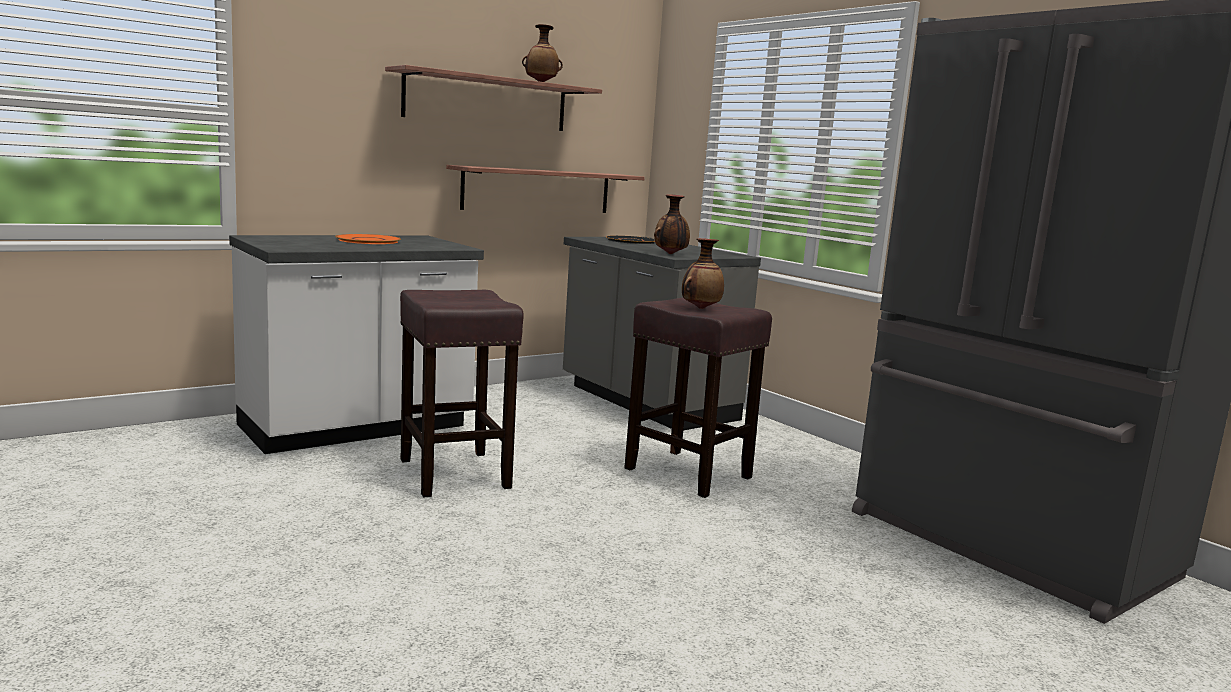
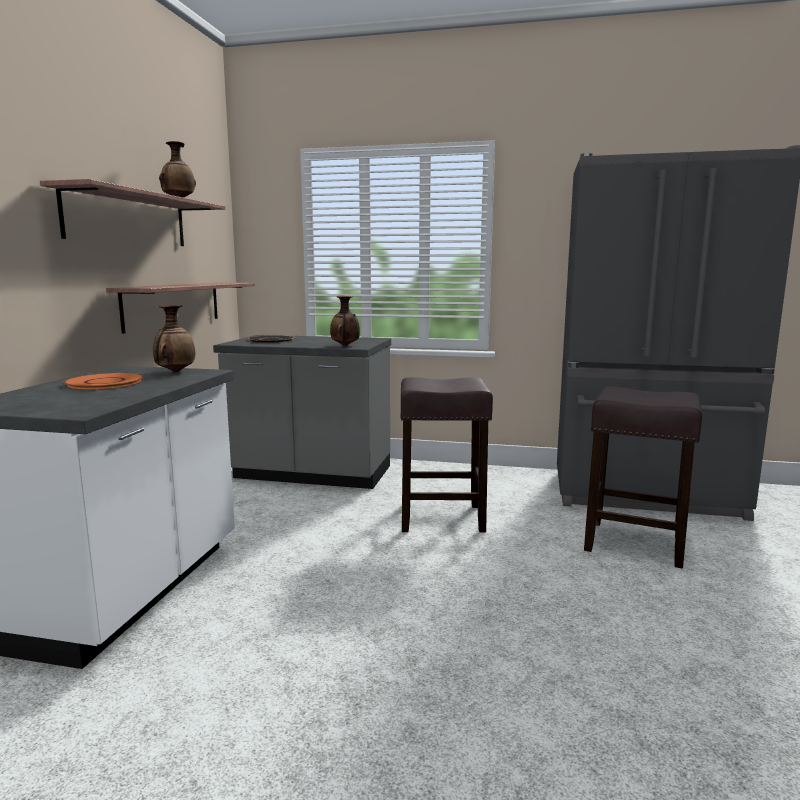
camera: 40 degrees left, 0 degrees up
brown stool [400,290,524,498] -> brown stool moved to [584,386,702,569]
vase [682,238,724,309] -> vase moved to [153,305,195,372]

